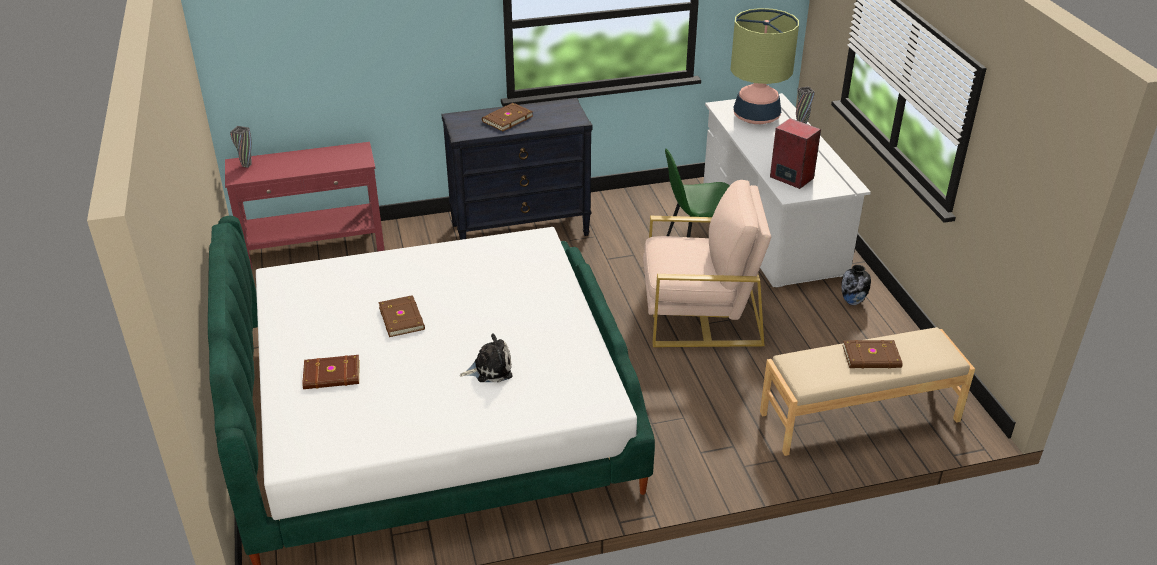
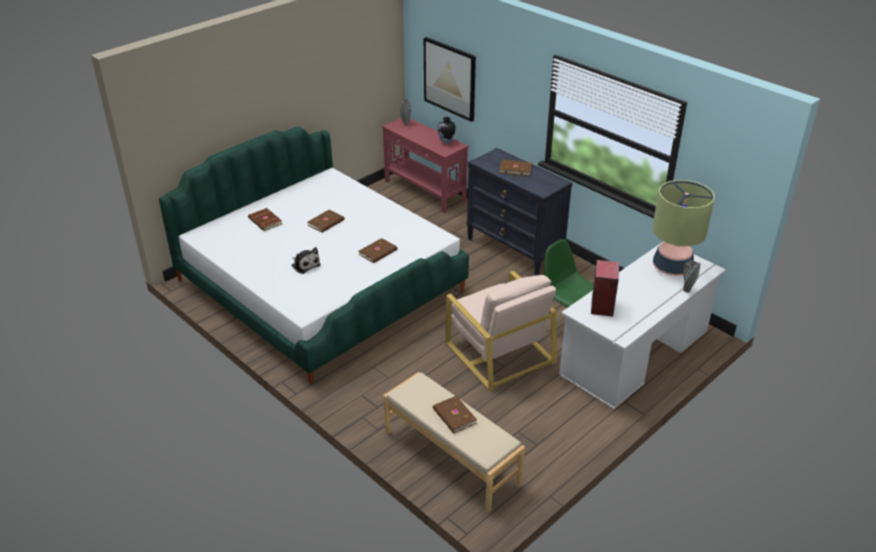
camera: 60 degrees right, 0 degrees up
vase [841,265,871,305] -> vase moved to [438,117,456,144]
none -> brown book [358,238,397,263]
none -> picture [424,37,476,122]

